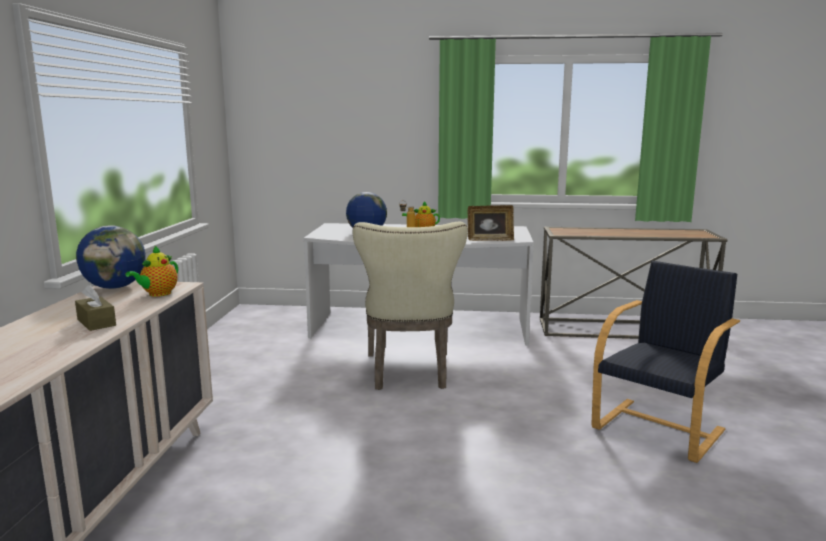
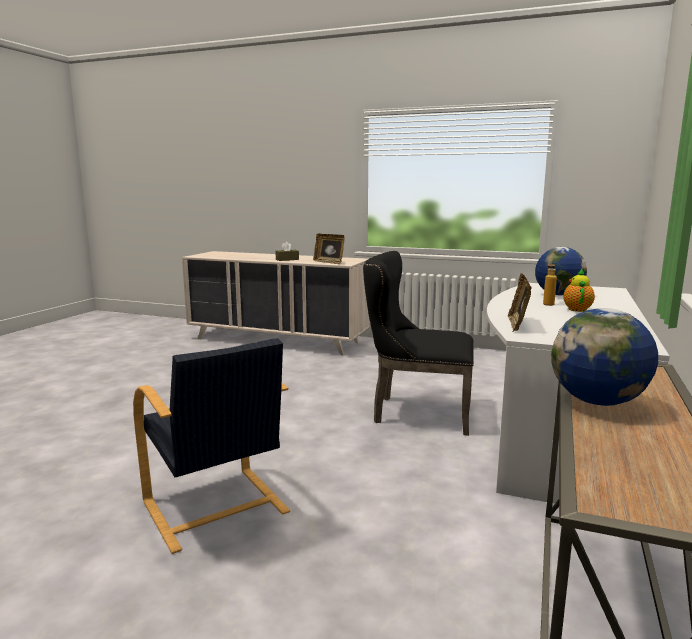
camera: 105 degrees right, 0 degrees up
globe [76,225,146,289] -> globe moved to [551,308,658,406]
teapot [125,245,178,297] -> picture frame [313,233,345,264]
beige chair [353,222,468,390] -> black chair [363,251,474,436]

